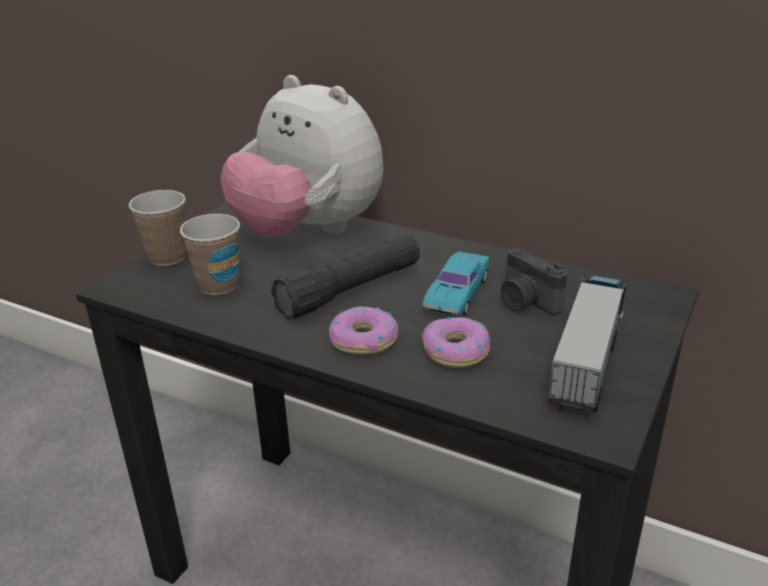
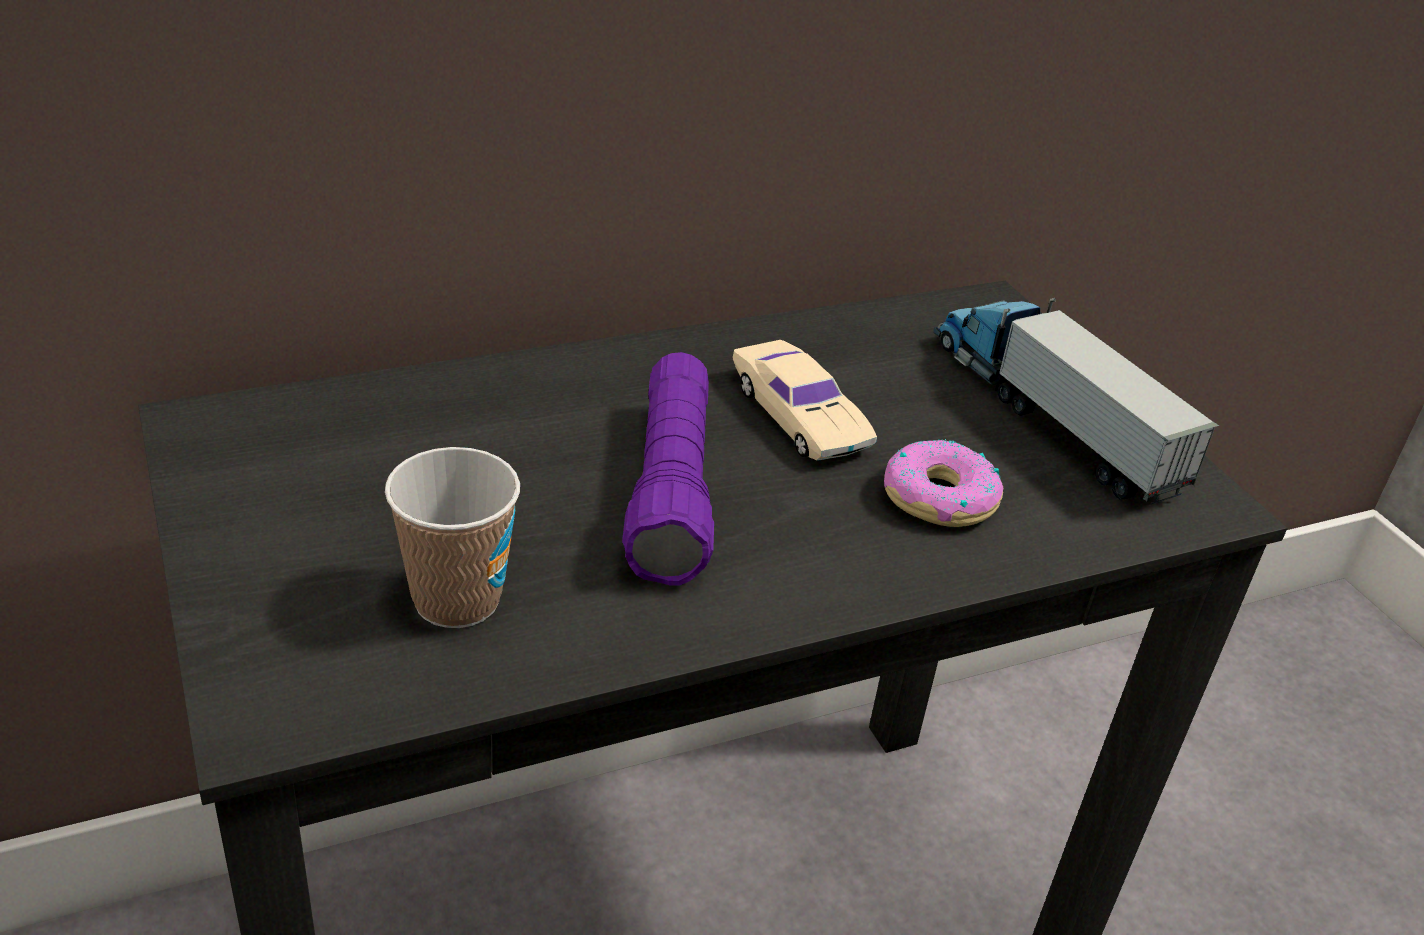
camera: 55 degrees left, 5 degrees up
cup [129,190,186,266] -> none
plush toy [221,75,383,238] -> none
black flashlight [271,234,420,319] -> purple flashlight [622,352,714,586]
donut [329,306,398,355] -> none
turquoise toy car [423,251,490,316] -> beige toy car [733,340,877,460]
camera [501,248,567,315] -> none

